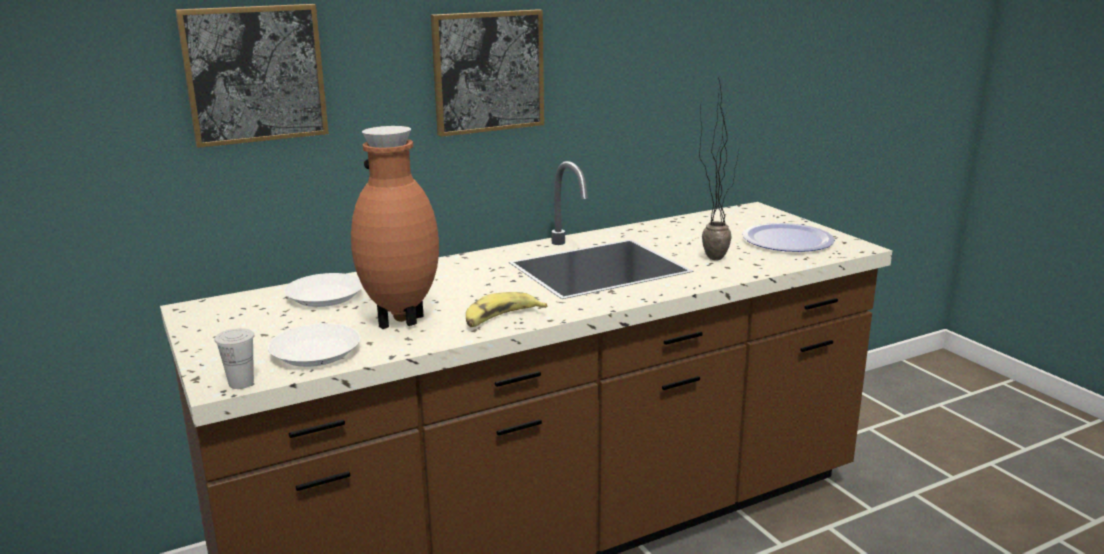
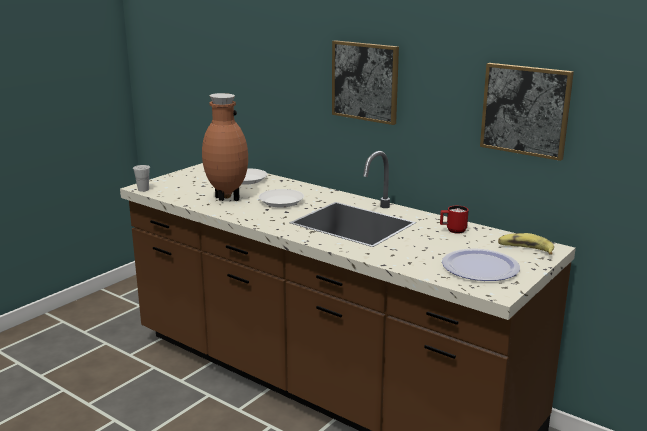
camera: 65 degrees right, 0 degrees up
picture [175,4,329,148] -> picture moved to [480,63,574,161]
white plate [268,323,361,367] -> white plate moved to [259,189,304,208]
banana [466,292,547,327] -> banana moved to [498,233,554,255]
potted plant [699,78,739,261] -> none
none -> red mug [440,206,469,234]

